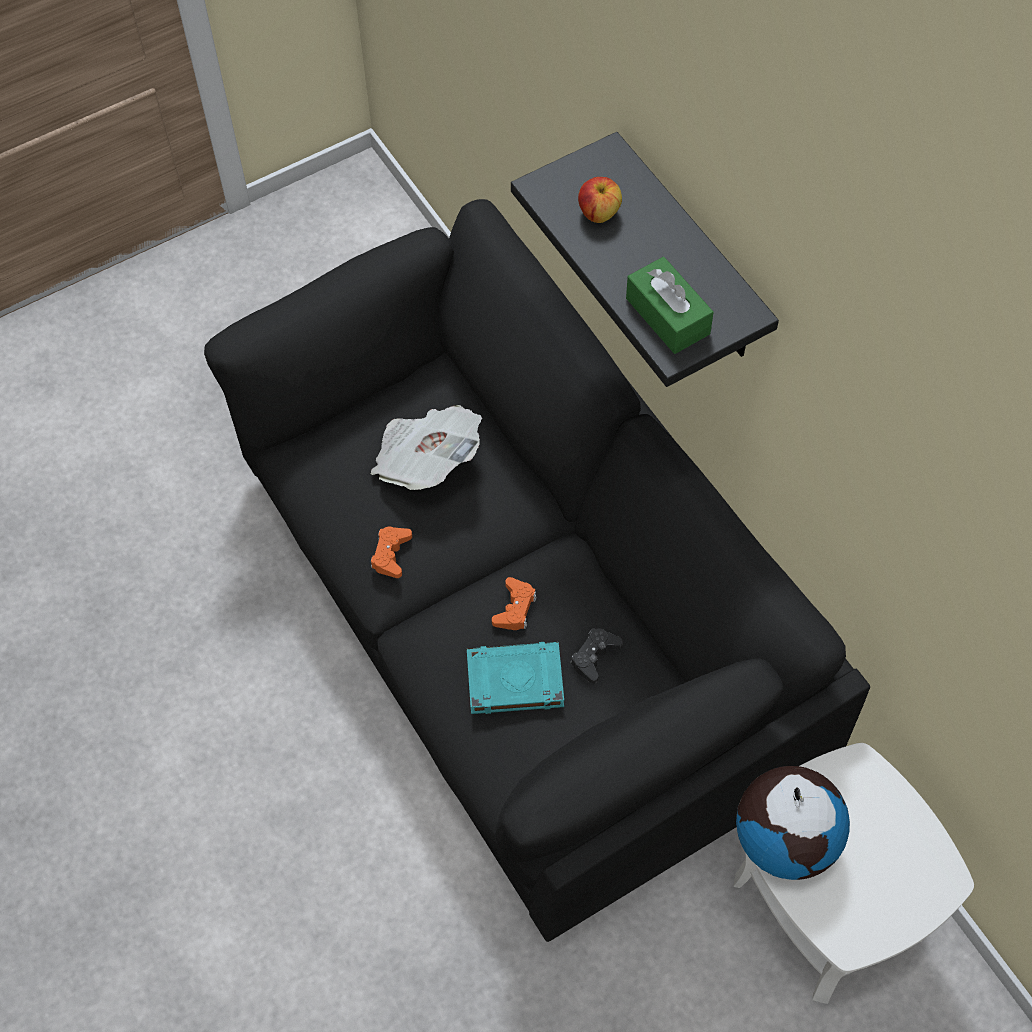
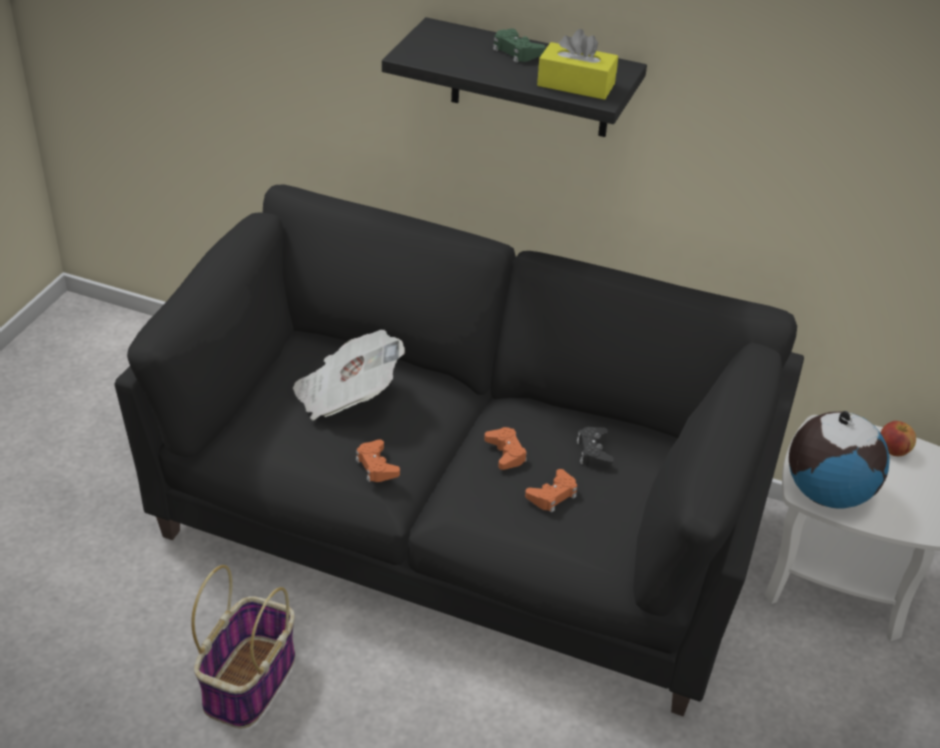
camera: 40 degrees left, 20 degrees down
turquoise book [467,642,564,714] -> orange game controller [525,469,577,513]
apple [578,177,622,223] -> apple moved to [881,421,916,456]
green tissue box [626,257,714,354] -> yellow tissue box [537,29,618,100]
none -> basket [191,565,295,729]
none -> green game controller [493,29,545,63]

